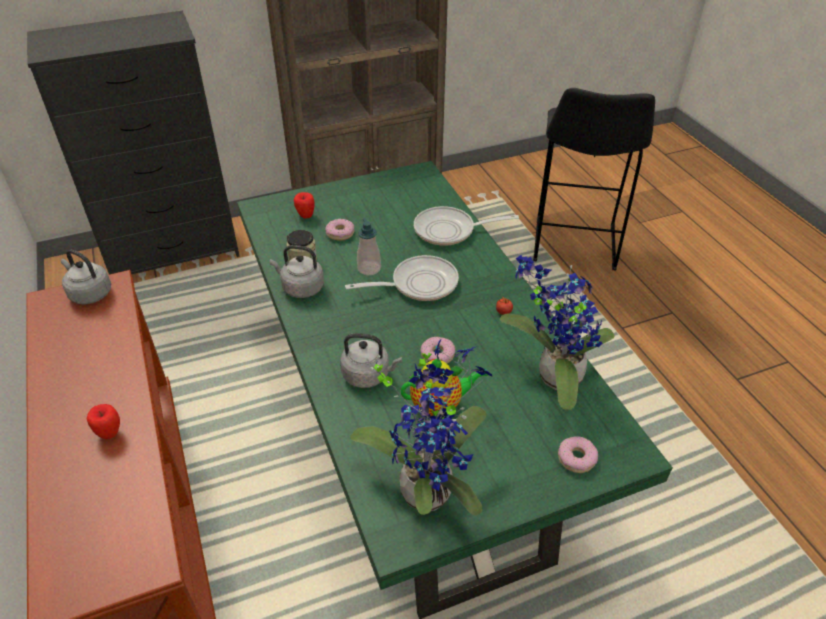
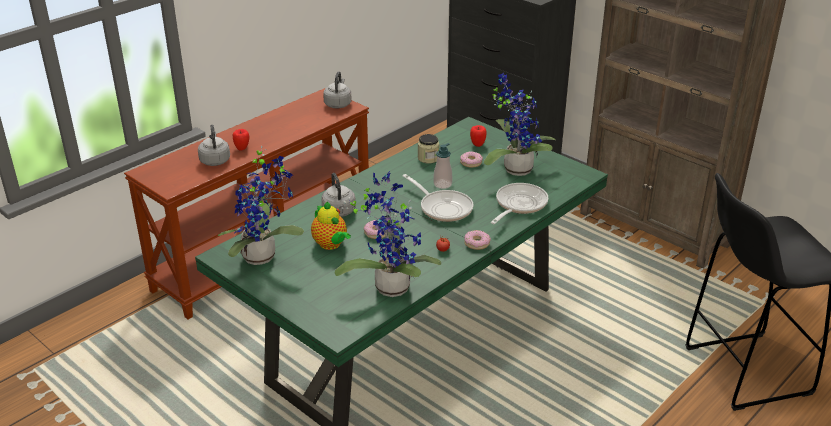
camera: 65 degrees right, 10 degrees down
grey kettle [270,245,324,298] -> grey kettle moved to [198,125,230,166]
frying pan [414,206,519,246] -> frying pan turned 60 degrees clockwise [491,183,548,224]
donut [558,436,598,473] -> donut moved to [464,230,491,250]
none -> potted plant [484,73,556,176]

